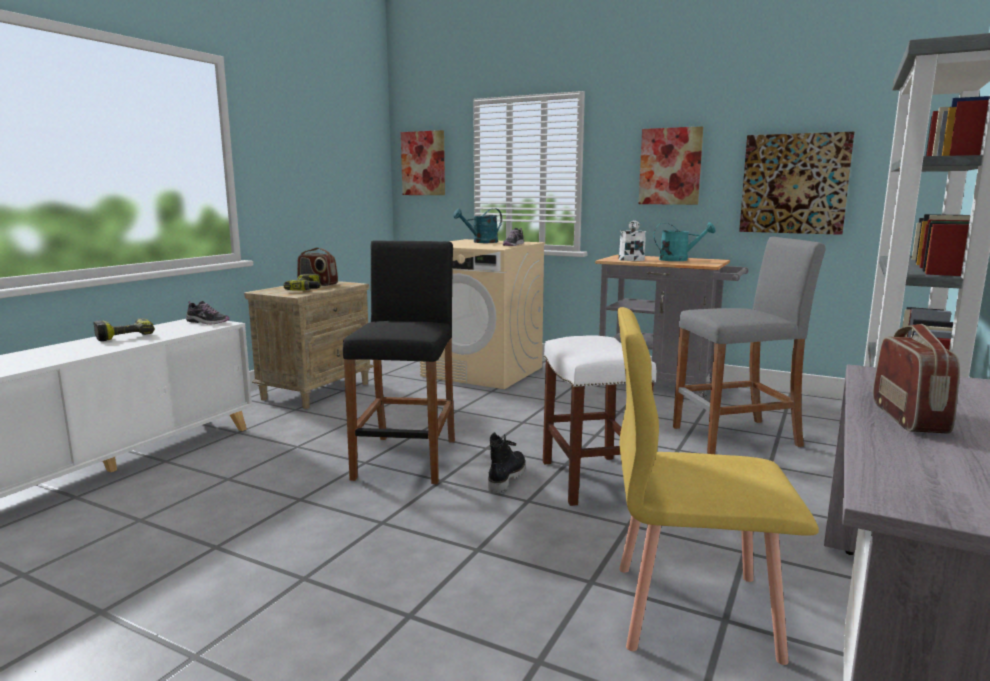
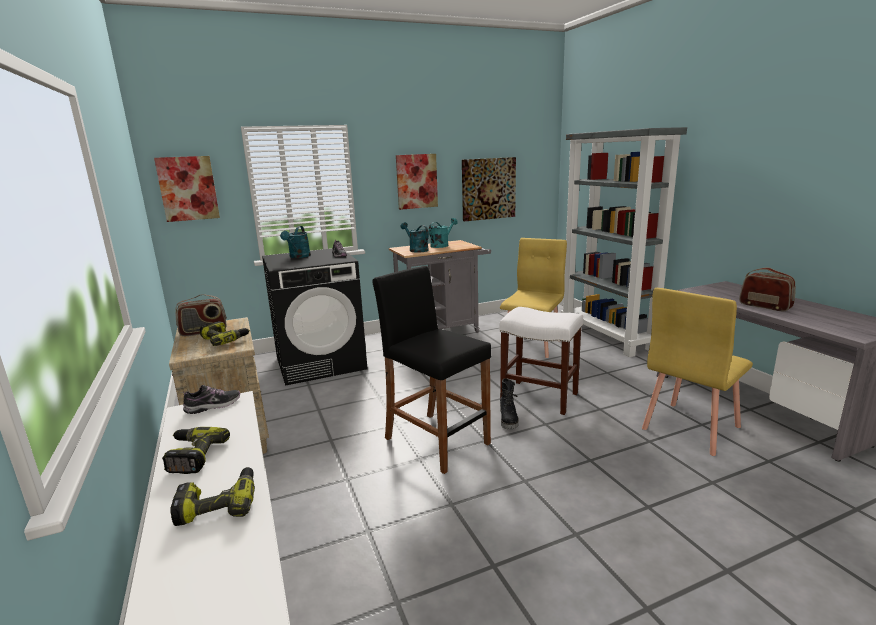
camera: 50 degrees left, 5 degrees up
beige washing machine [420,239,545,389] -> black washing machine [262,248,367,386]
black boot [488,432,526,493] -> black boot turned 150 degrees counterclockwise [500,378,519,429]
white watering can [618,220,646,261] -> turquoise watering can [401,222,429,253]
grey stool [673,236,826,454] -> yellow chair [500,238,567,358]
none -> power drill [170,467,255,526]

